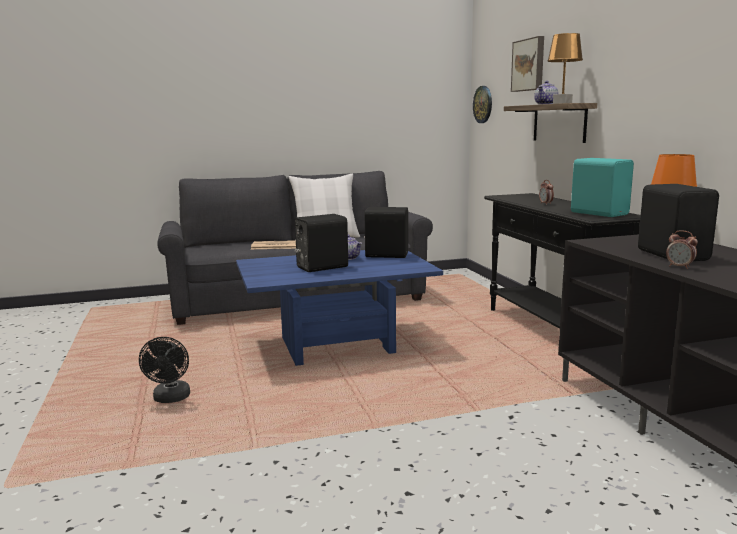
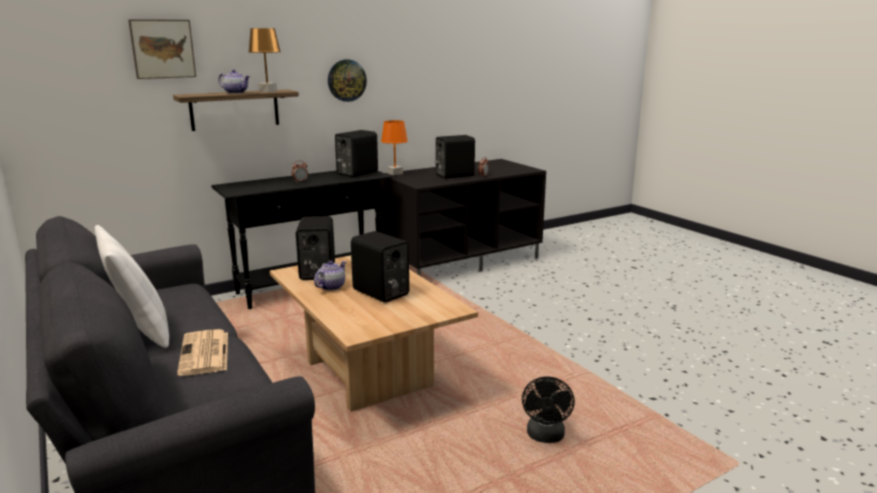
camera: 105 degrees left, 5 degrees up
black fan [139,337,190,403] -> black fan turned 120 degrees clockwise [522,377,575,443]
blue coffee table [236,250,443,366] -> beige coffee table [269,255,478,412]
wall clock [473,86,492,123] -> wall clock moved to [328,59,367,102]
turquoise speaker [571,158,634,217] -> black speaker [335,130,378,177]

